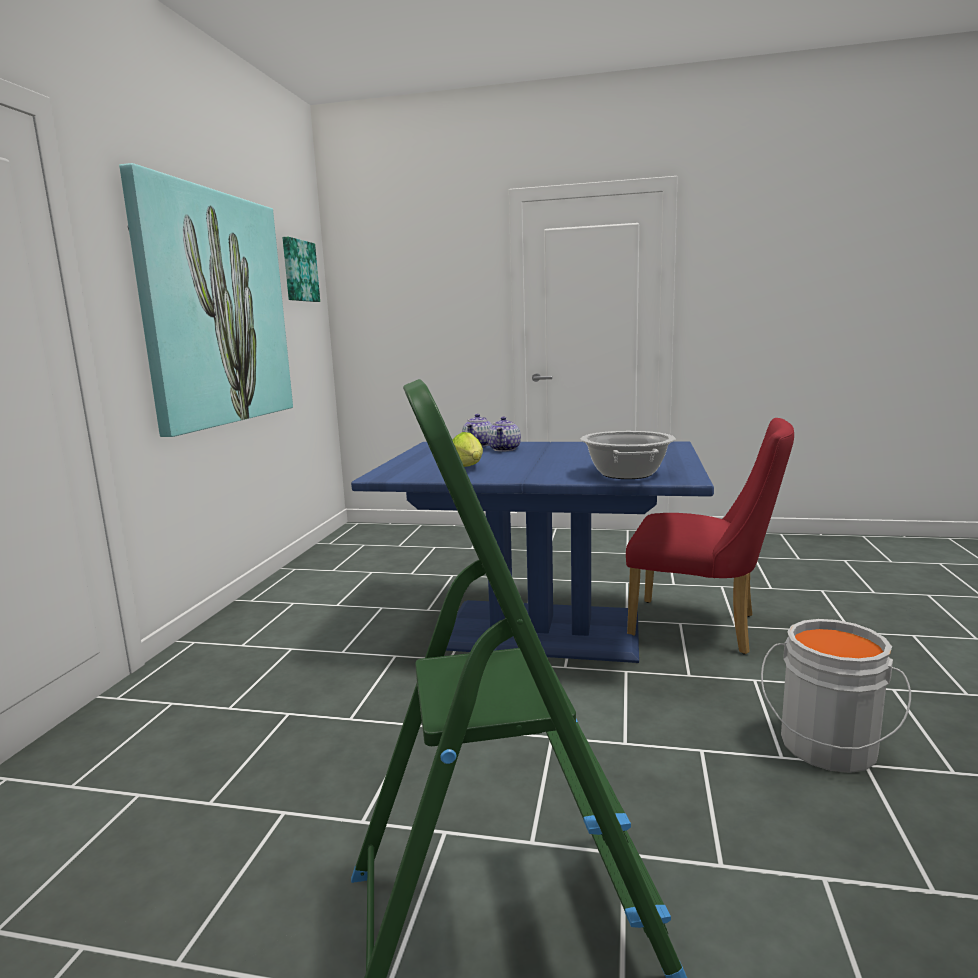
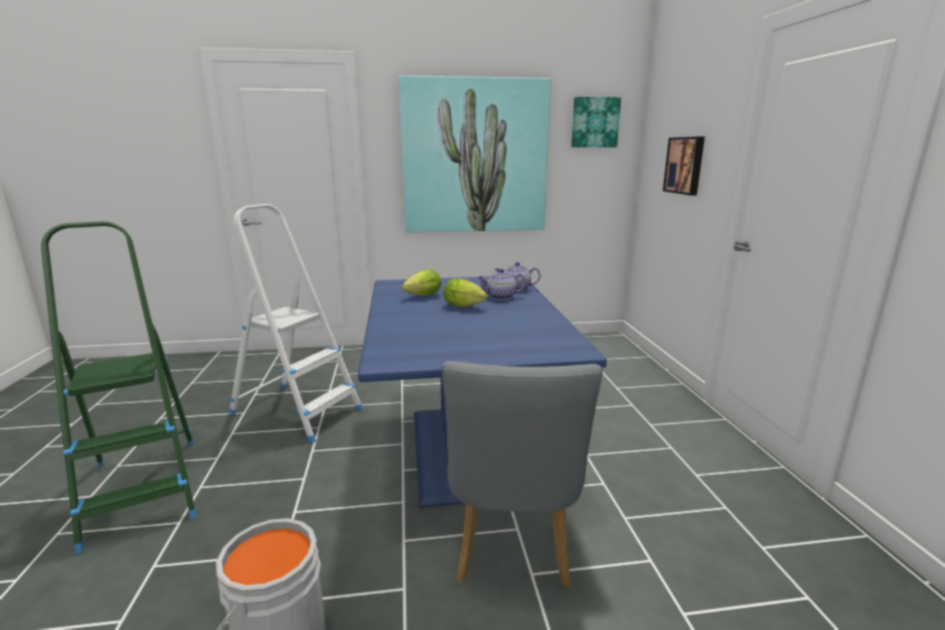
camera: 70 degrees right, 5 degrees up
cooking pot [581,431,676,479] -> none
red chair [626,418,794,654] -> grey chair [442,361,603,588]
none -> white step ladder [229,204,363,443]
none -> lettuce [443,278,487,307]
none -> picture [663,137,705,195]

